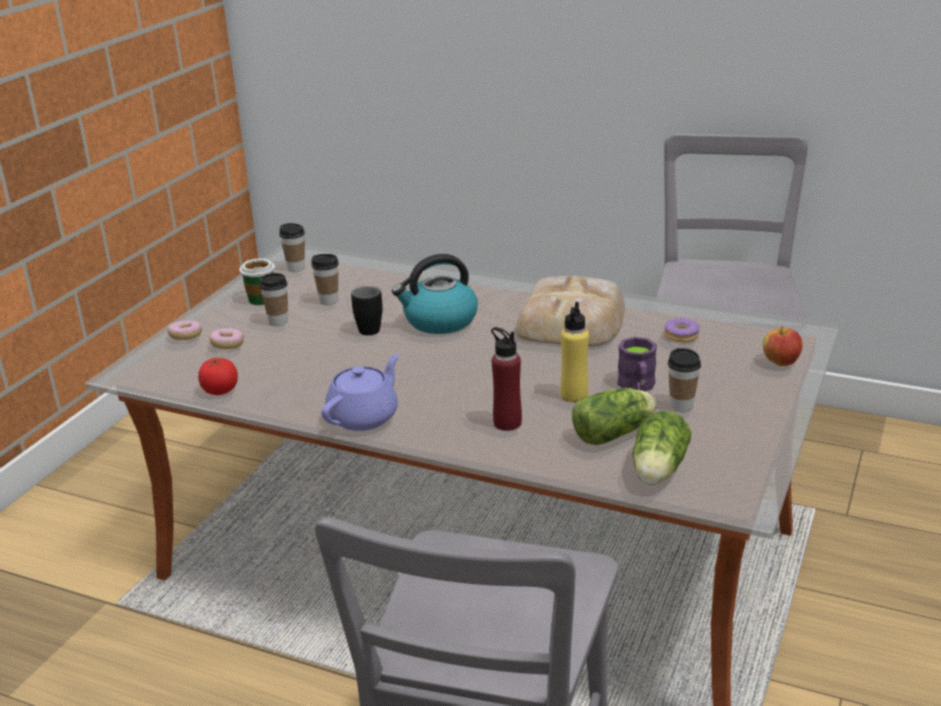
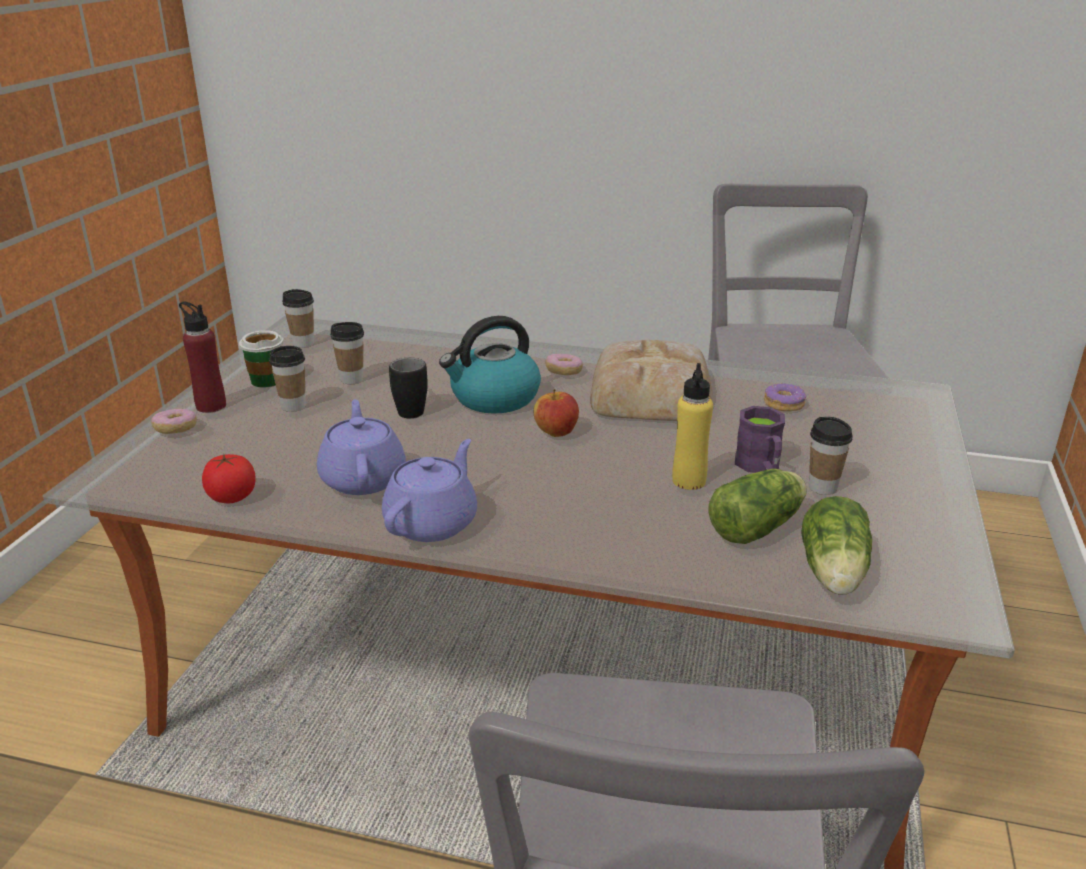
camera: 10 degrees left, 0 degrees up
donut [209,328,244,349] -> donut moved to [545,354,583,375]
red bottle [491,327,522,431] -> red bottle moved to [179,302,226,413]
apple [763,326,803,366] -> apple moved to [534,389,579,437]
none -> purple teapot [317,399,406,495]

